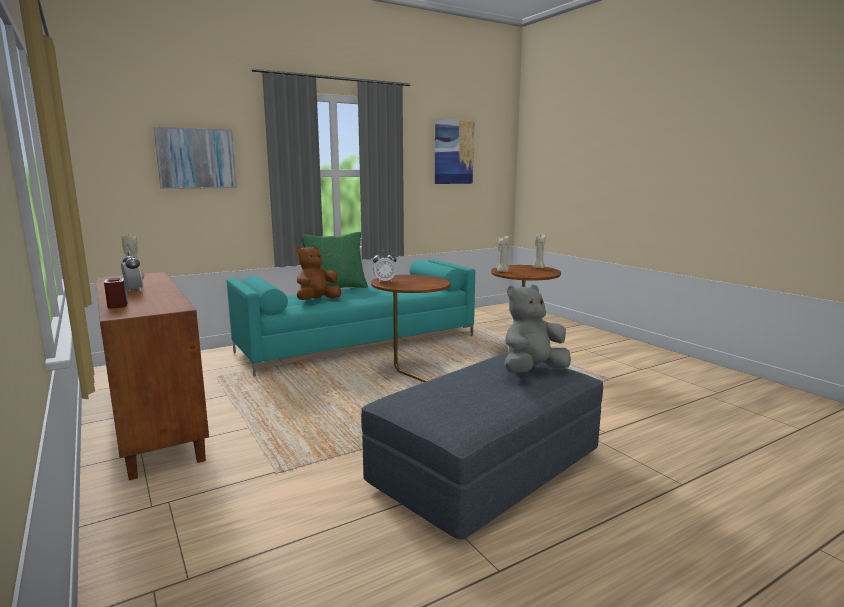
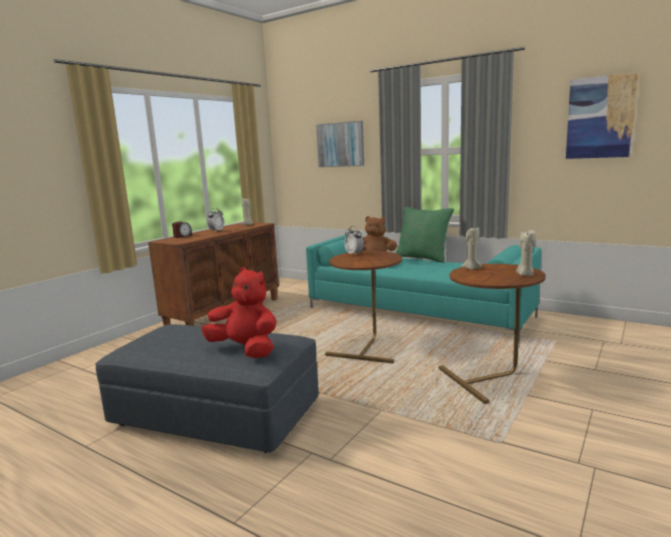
camera: 65 degrees right, 0 degrees up
grey plush toy [504,285,571,373] -> red plush toy [201,267,277,358]

